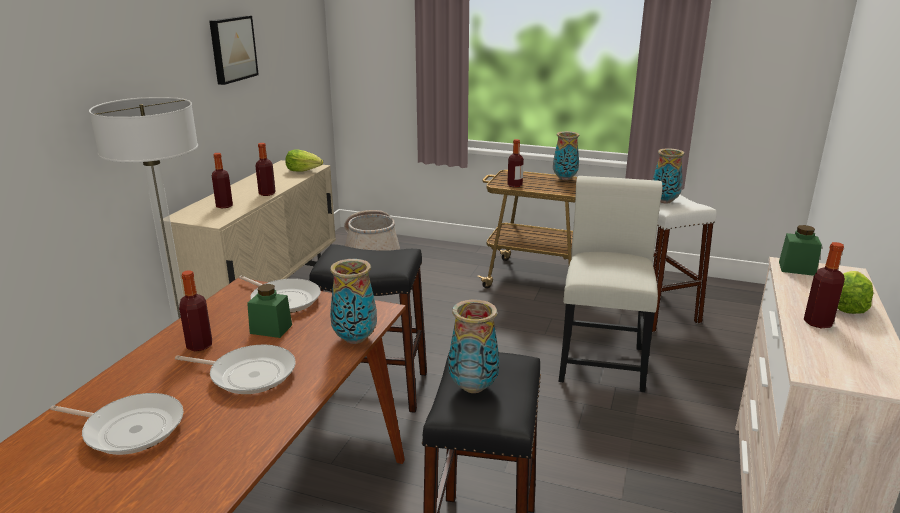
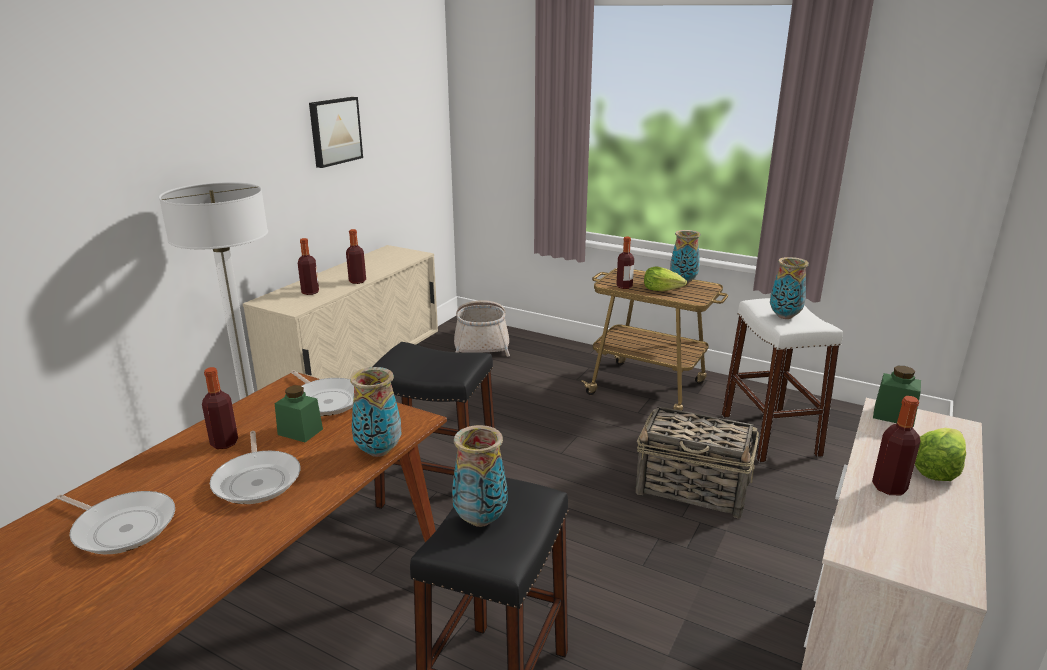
camera: 10 degrees right, 0 degrees up
frying pan [175,345,296,394] -> frying pan turned 45 degrees clockwise [210,431,300,504]
lettuce [285,149,323,171] -> lettuce moved to [644,266,687,291]
white chair [558,176,662,392] -> basket [636,406,759,518]

